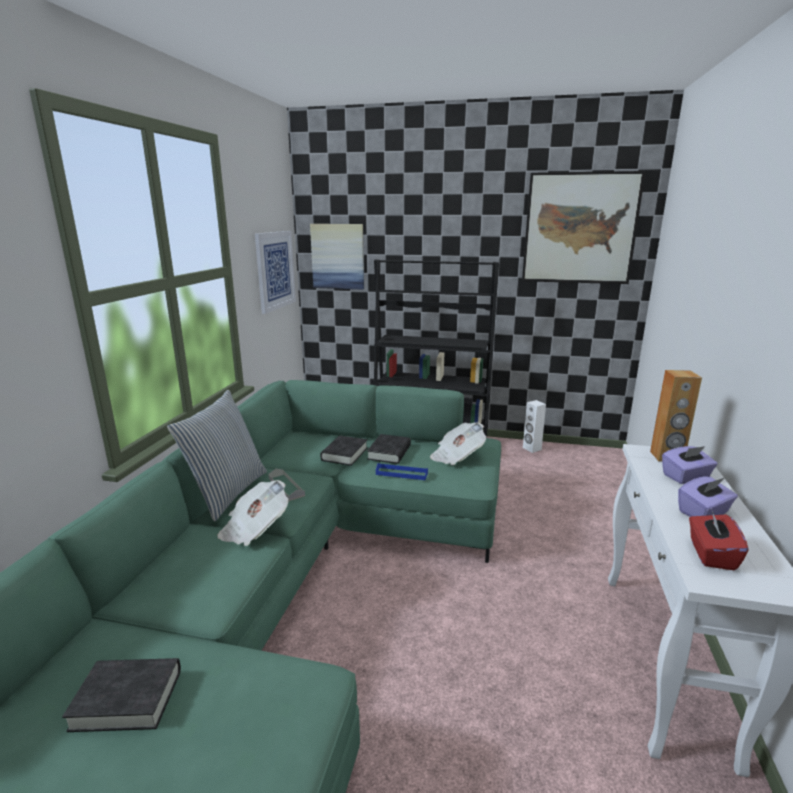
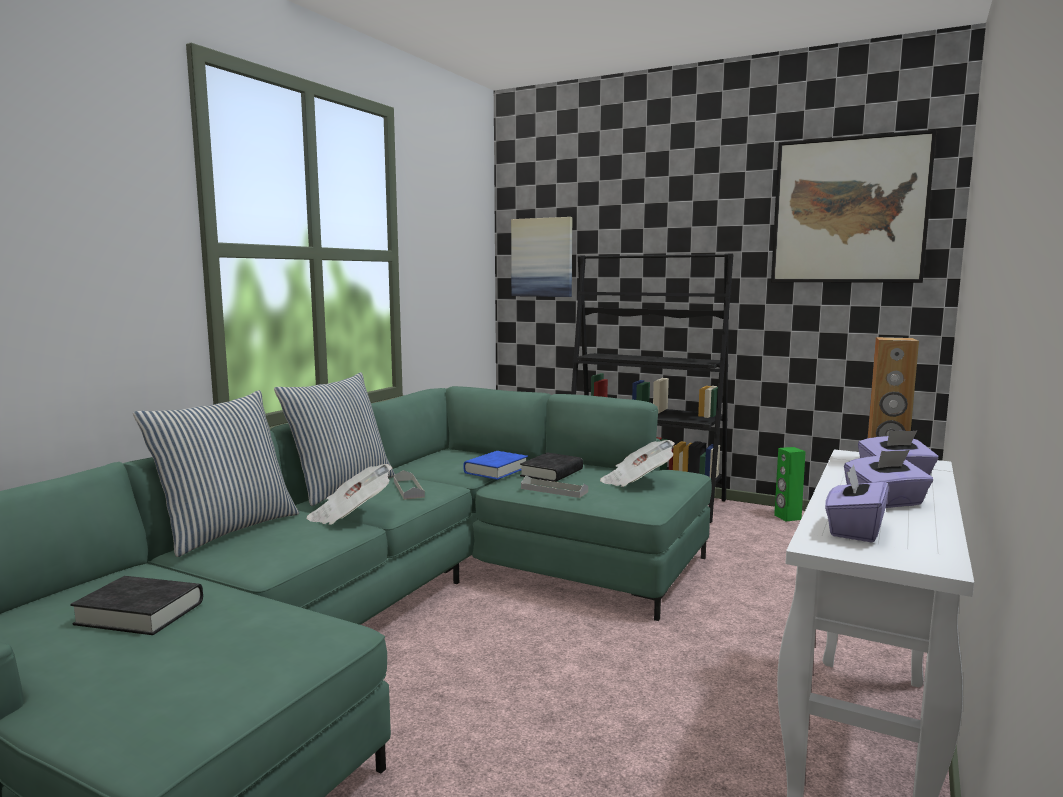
camera: 15 degrees right, 10 degrees down
picture [255,231,296,314] -> none
black book [320,436,368,466] -> blue book [463,451,528,480]
blue tray [376,463,428,480] -> grey tray [521,476,588,498]
white speaker [523,400,546,453] -> green speaker [774,447,806,521]
red tissue box [689,508,749,570] -> purple tissue box [825,464,889,542]
none -> pillow [133,390,299,557]

